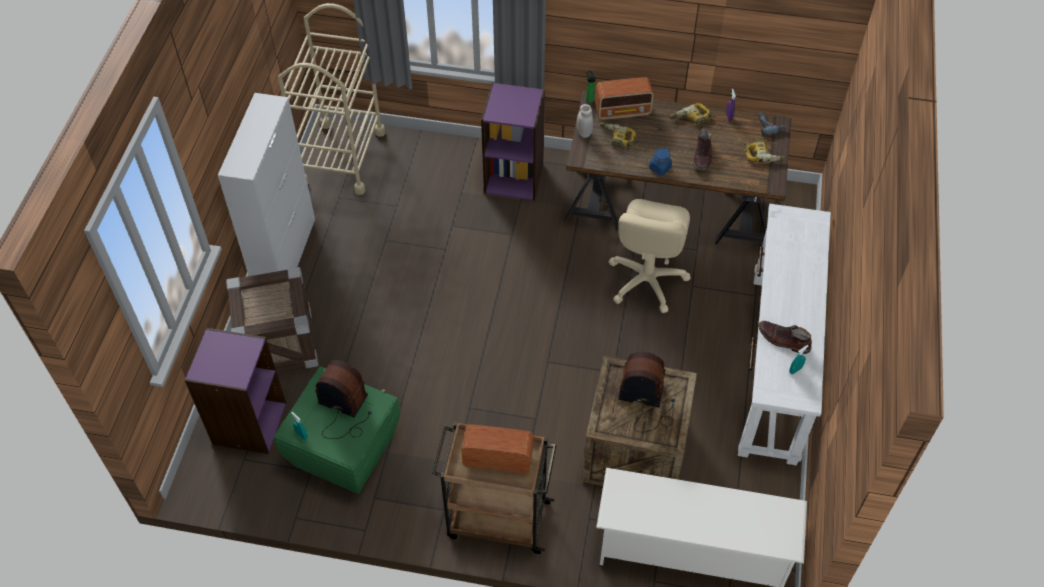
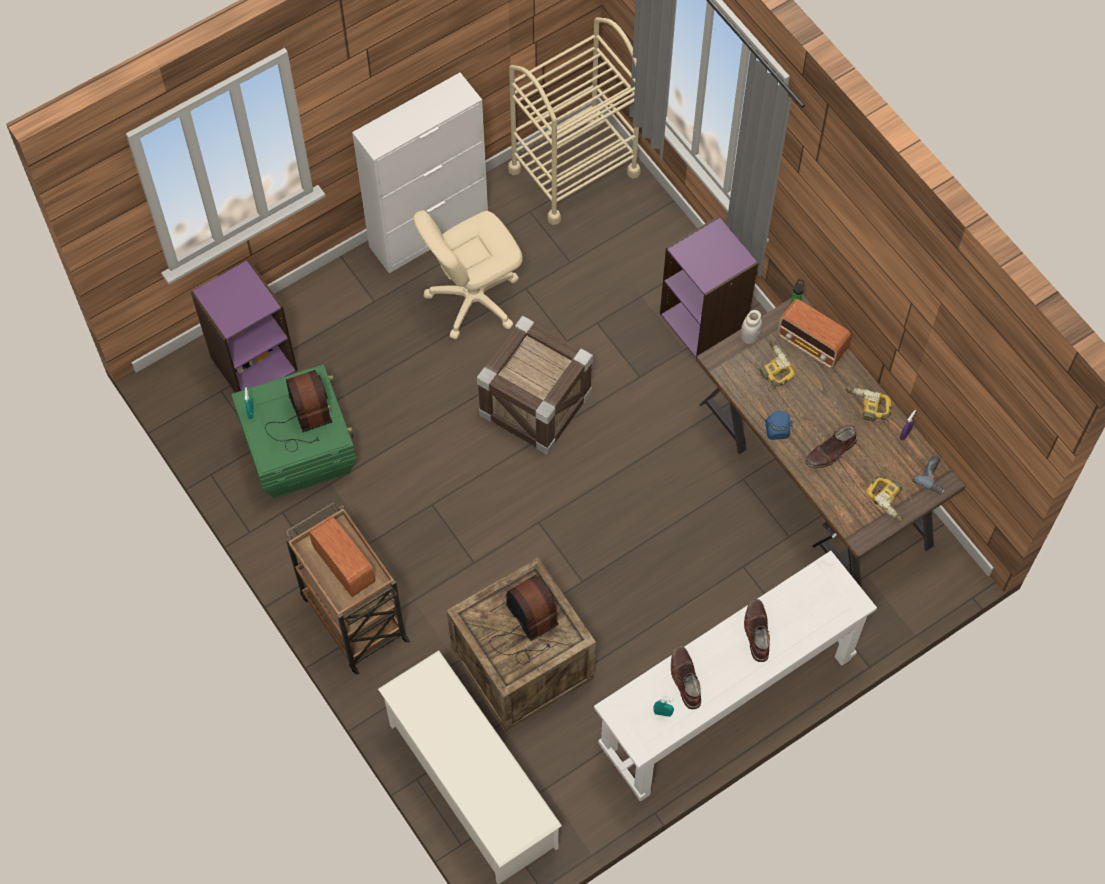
camera: 45 degrees right, 10 degrees up
crate [226,267,319,373] -> crate moved to [477,316,593,455]
beige office chair [609,199,691,313] -> beige office chair moved to [413,210,523,340]
none -> brown boot [744,599,770,662]

